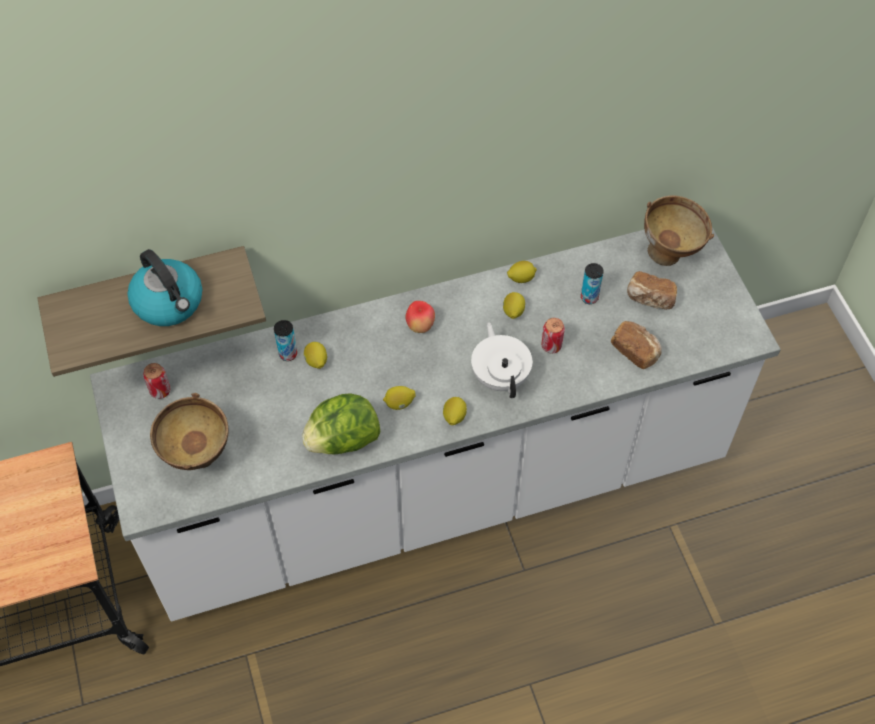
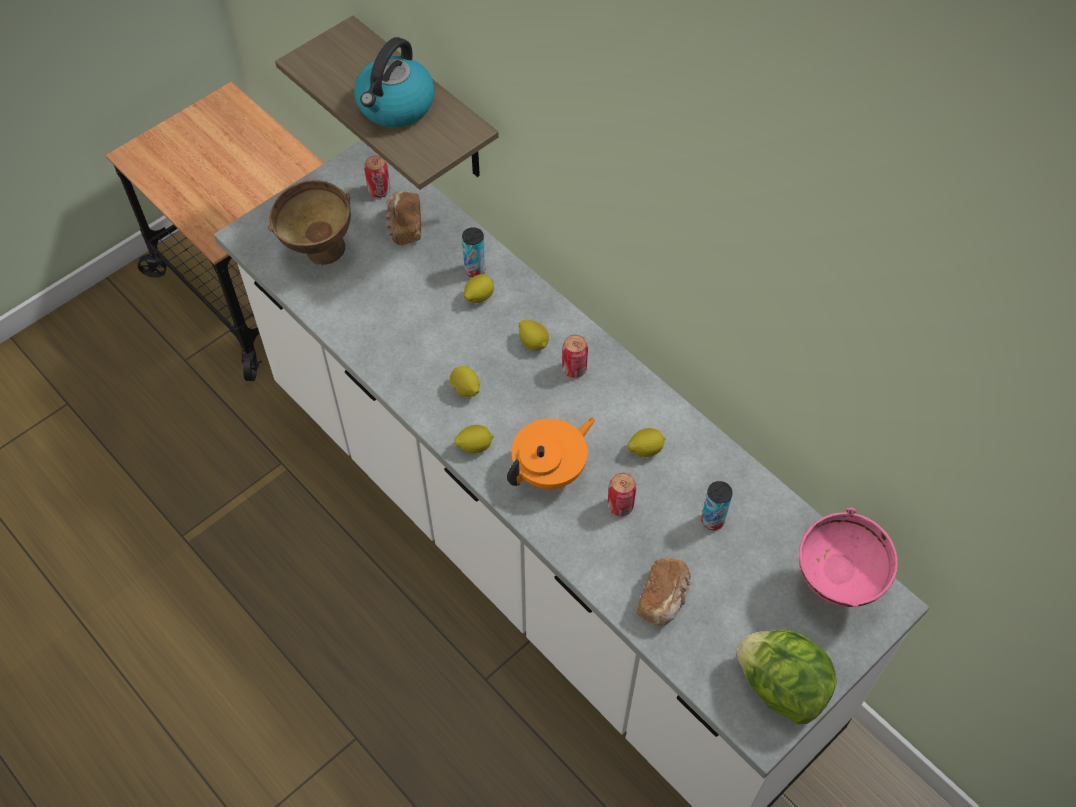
camera: 65 degrees right, 0 degrees up
lettuce [302,393,380,454] -> lettuce moved to [736,630,837,725]
apple [405,301,435,333] -> can [562,335,588,378]
white teapot [471,322,533,398] -> orange teapot [507,418,595,489]
lemon [507,261,537,283] -> lemon moved to [519,320,549,351]
bread [627,271,677,310] -> bread moved to [385,191,421,245]
brown bowl [644,195,714,266] -> pink bowl [799,507,898,607]

